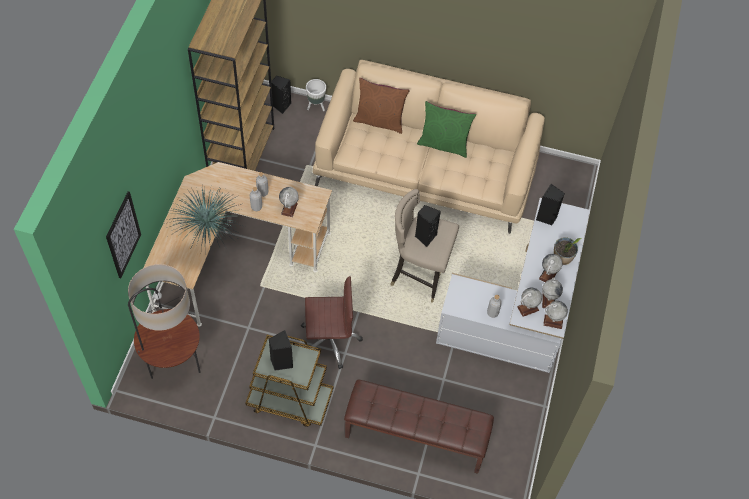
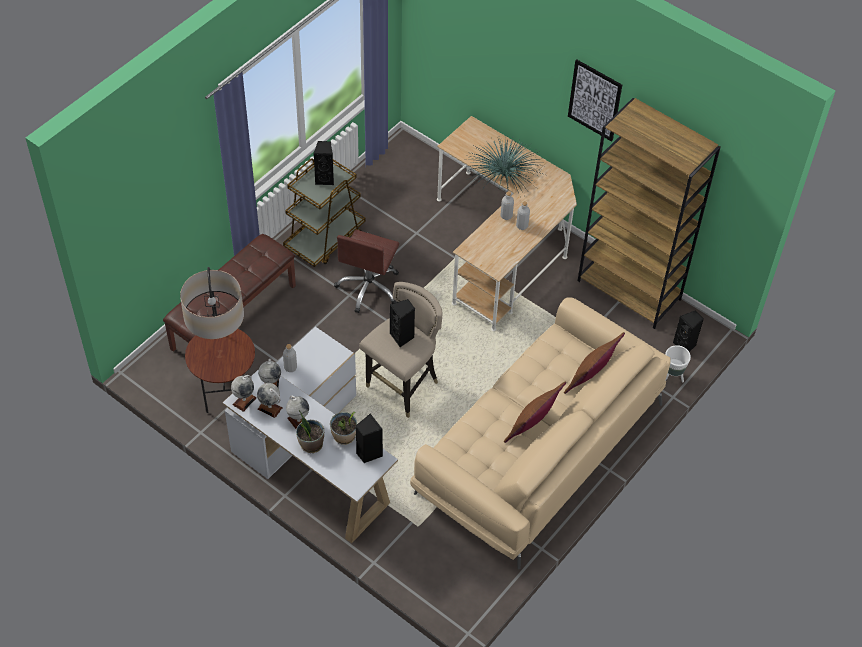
camera: 115 degrees right, 5 degrees down
picture [106,192,141,278] -> picture moved to [568,59,622,142]
floor lamp [128,264,201,379] -> floor lamp moved to [180,267,255,413]
globe [279,187,299,217] -> none
green pillow [417,101,476,158] -> brown pillow [504,382,566,443]
none -> potted plant [330,412,357,445]

